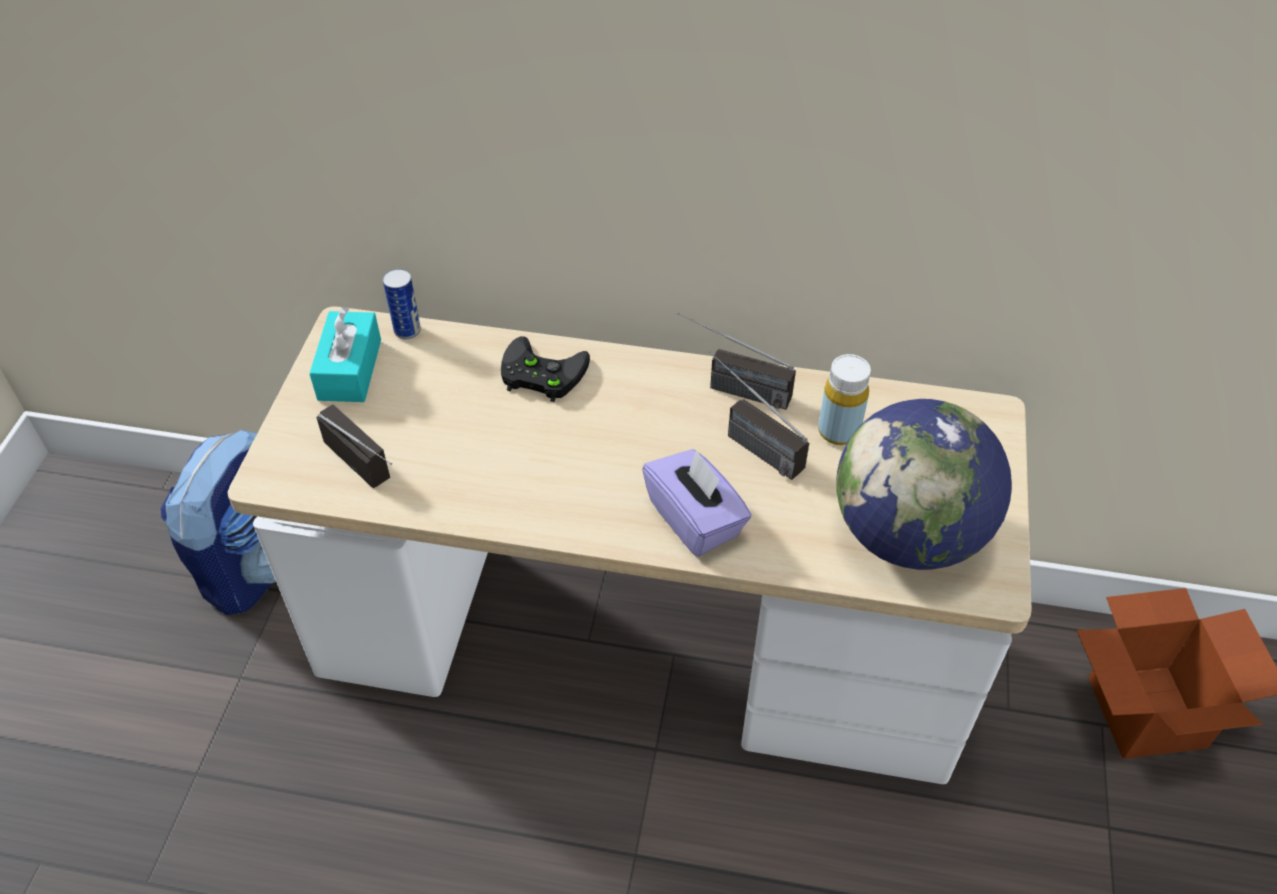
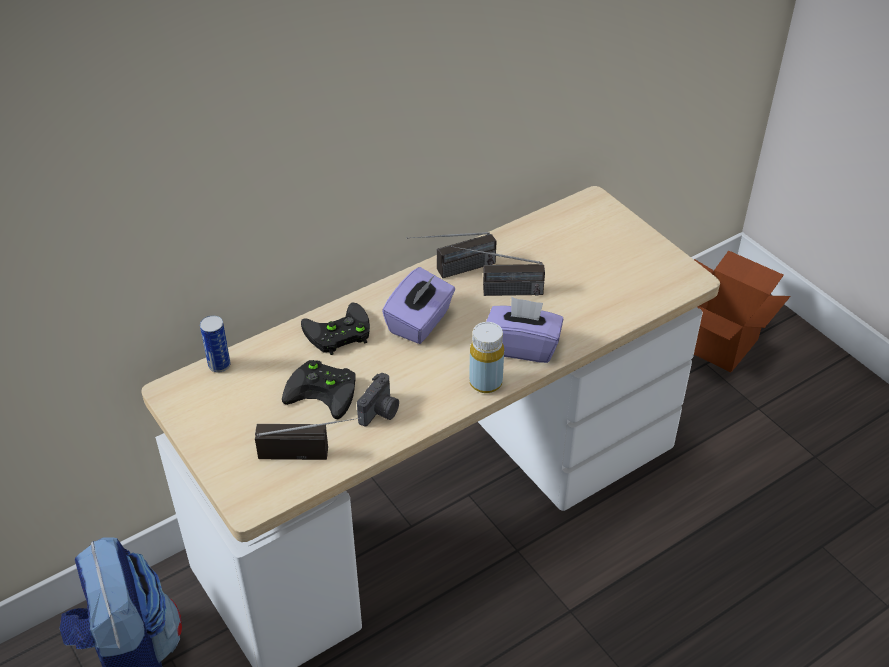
camera: 45 degrees left, 5 degrees down
turquoise tissue box [309,307,381,402] -> none
yellow bottle [818,354,871,445] -> yellow bottle moved to [469,322,504,393]
globe [836,399,1012,570] -> none
none -> black game controller [282,360,356,419]
none -> camera [357,373,399,427]
none -> purple tissue box [382,267,455,344]

